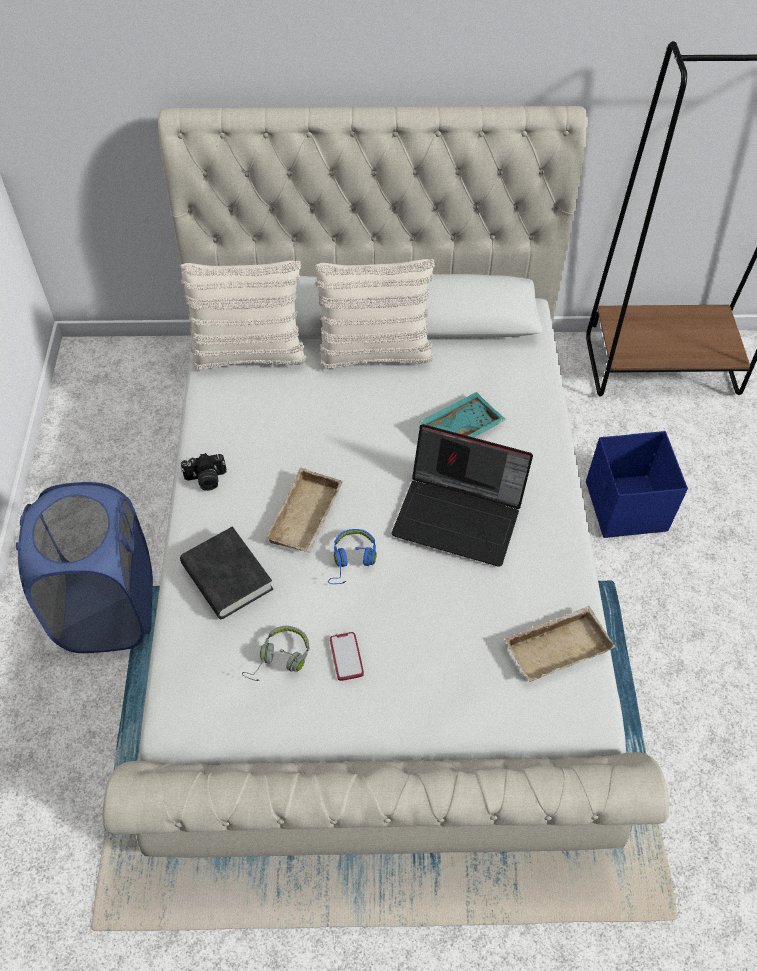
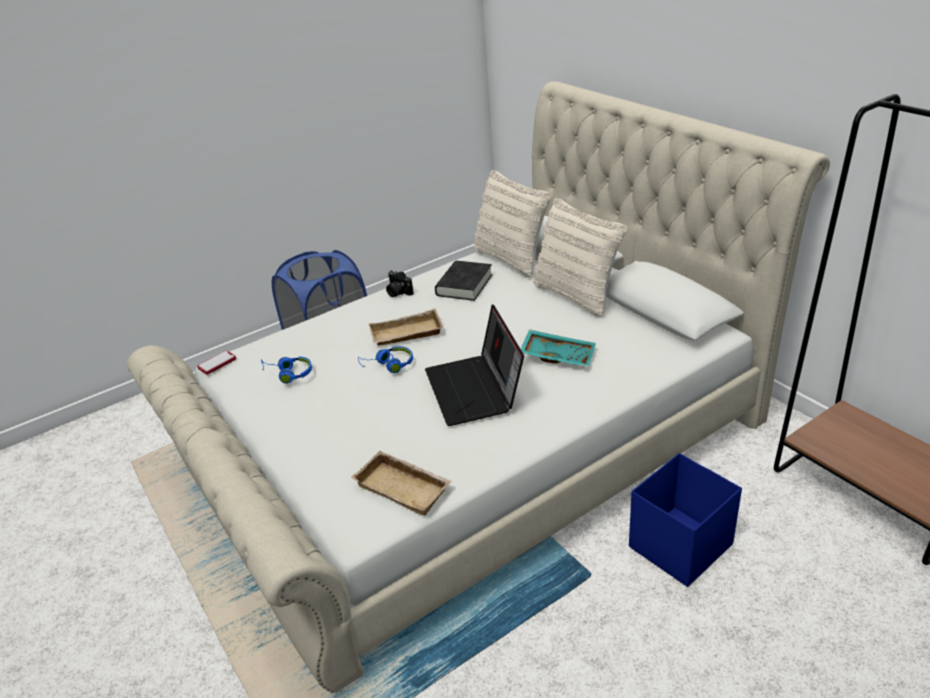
camera: 60 degrees right, 20 degrees down
black book [180,527,273,619] -> black book moved to [435,261,492,301]
grey headphones [242,626,309,681] -> blue headphones [261,357,312,384]
phone [330,632,364,681] -> phone moved to [197,351,236,375]

